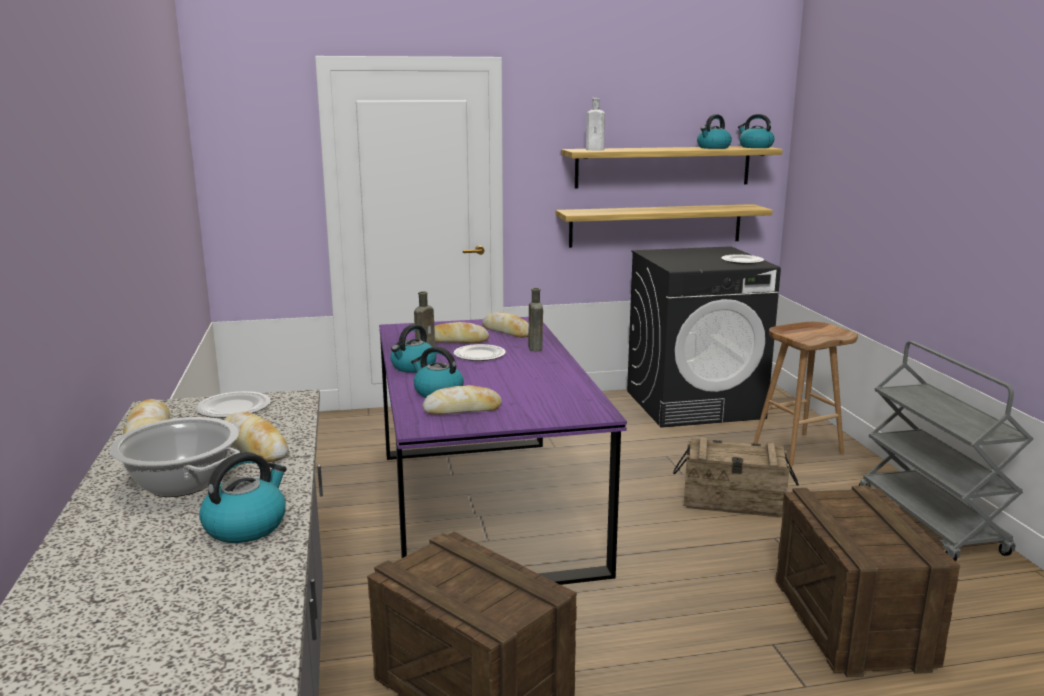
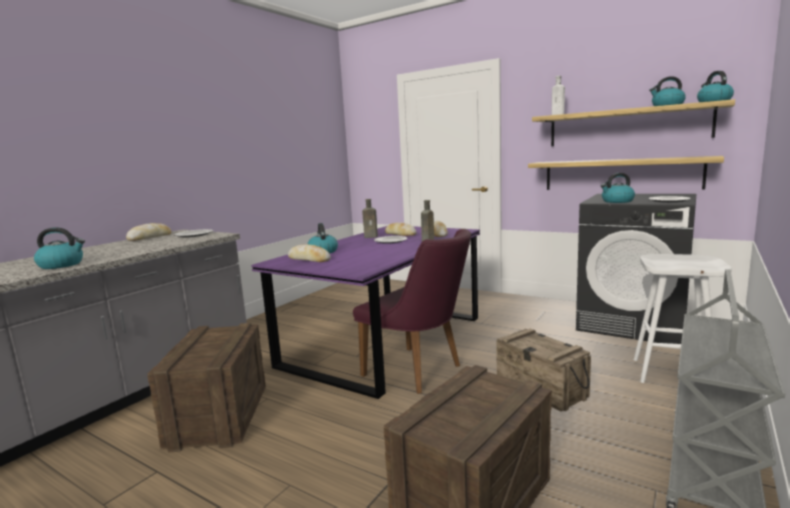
camera: 45 degrees right, 5 degrees down
cooking pot [109,417,240,497] -> none
bread [224,412,289,462] -> none
kettle [390,324,436,373] -> kettle moved to [601,173,635,203]
brown stool [753,322,858,466] -> white stool [634,254,732,383]
none -> purple chair [353,229,471,394]

